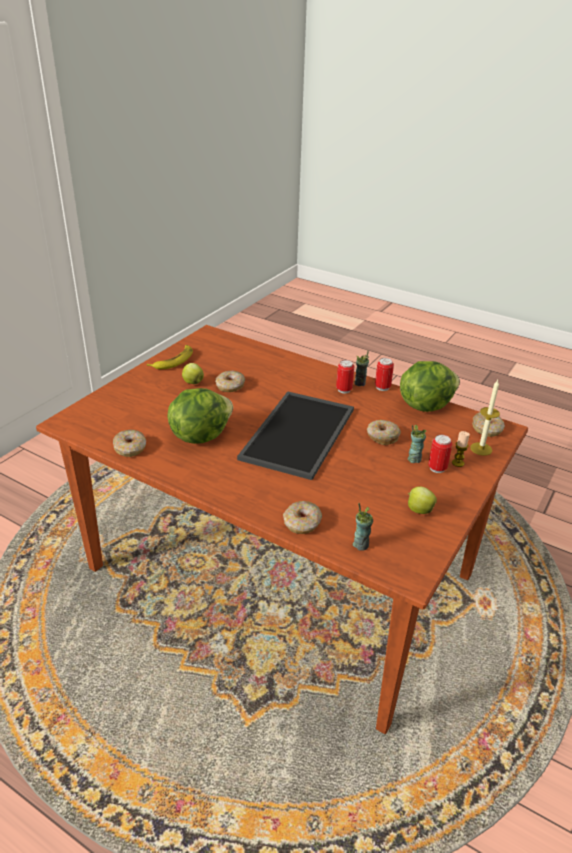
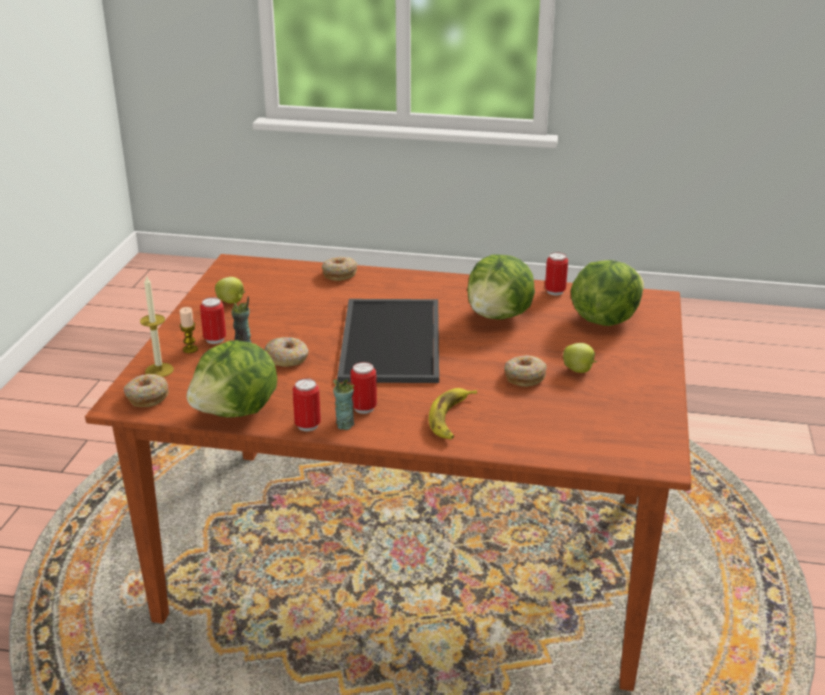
camera: 160 degrees right, 5 degrees down
donut [113,430,146,457] -> can [545,252,568,295]
banana [147,345,193,369] -> banana moved to [429,388,477,439]
cup [353,503,373,551] -> none
none -> lettuce [571,260,644,326]

